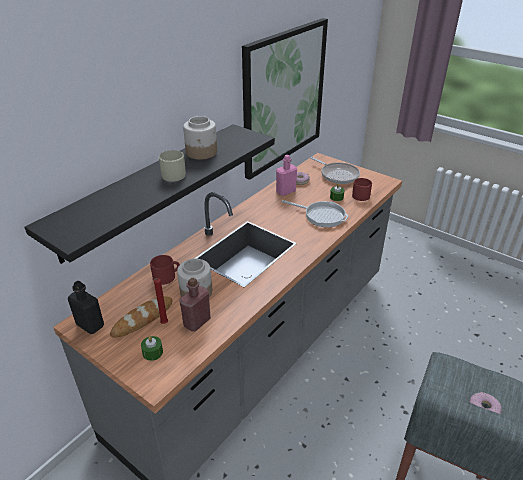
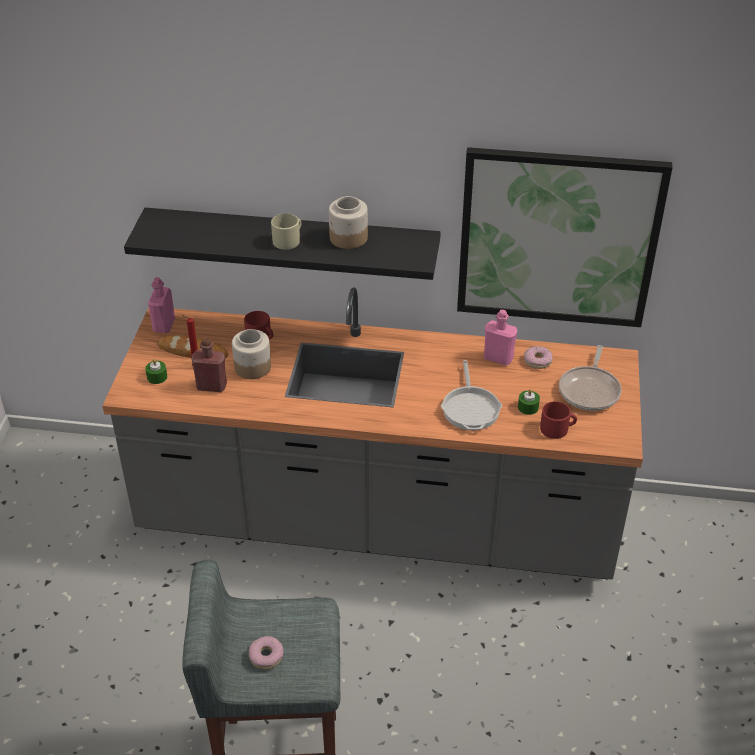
camera: 60 degrees right, 5 degrees up
black bottle [68,281,104,334] -> pink bottle [148,277,175,333]

